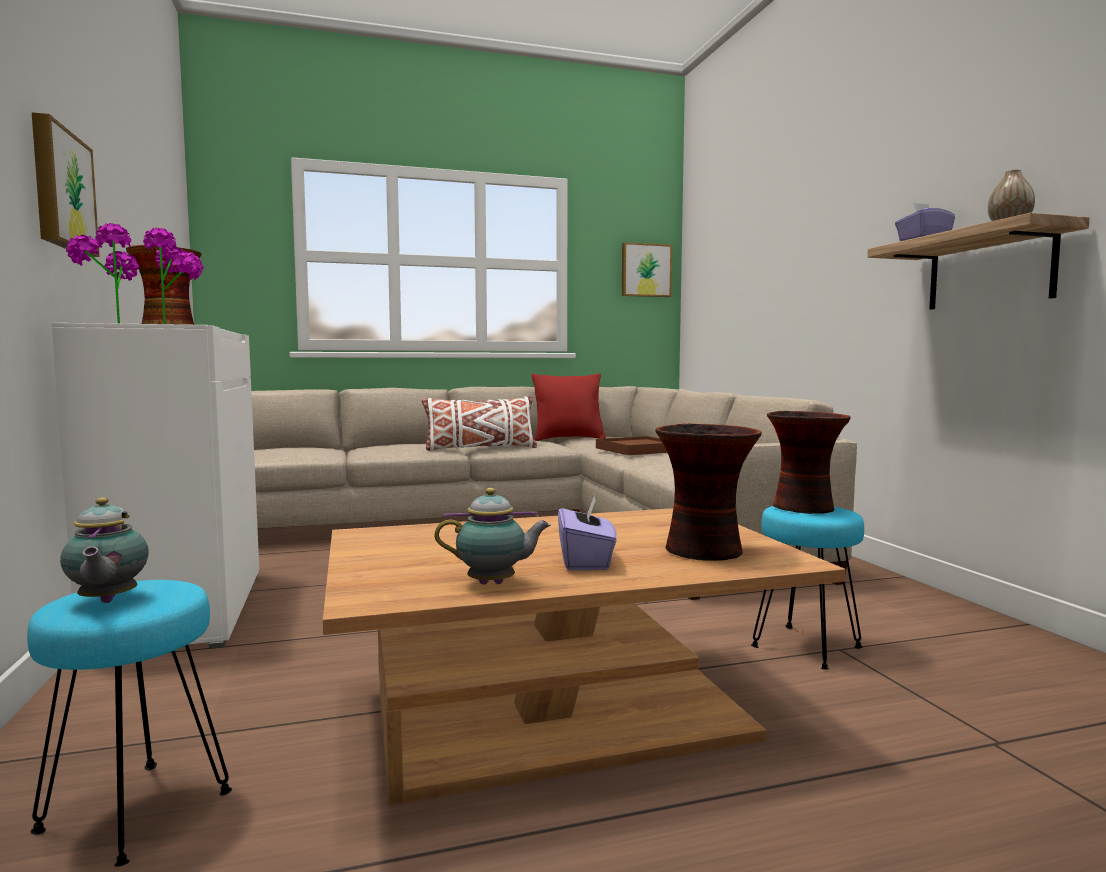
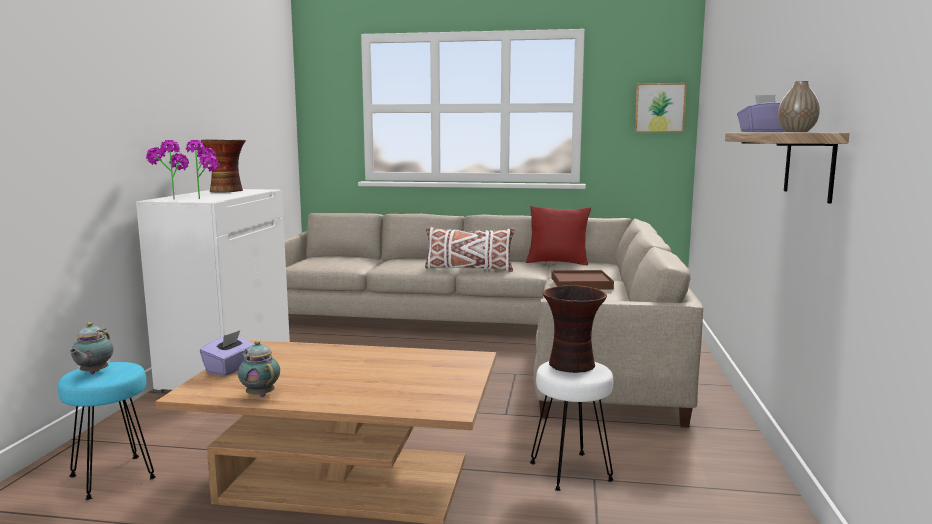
camera: 25 degrees right, 5 degrees up
picture [32,112,100,257] -> none
teapot [435,488,551,585] -> teapot turned 150 degrees counterclockwise [238,340,280,397]
purple tissue box [558,495,617,570] -> purple tissue box moved to [200,330,255,376]
vase [655,423,762,561] -> none
turquoise stool [751,506,864,670] -> white stool [530,361,614,491]

